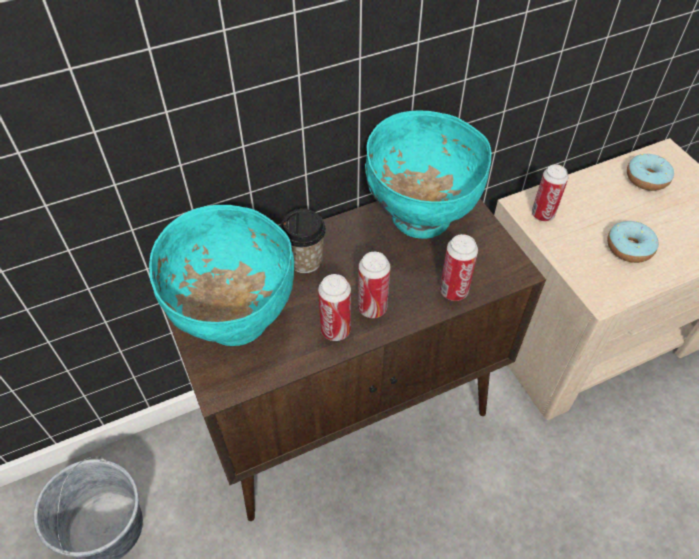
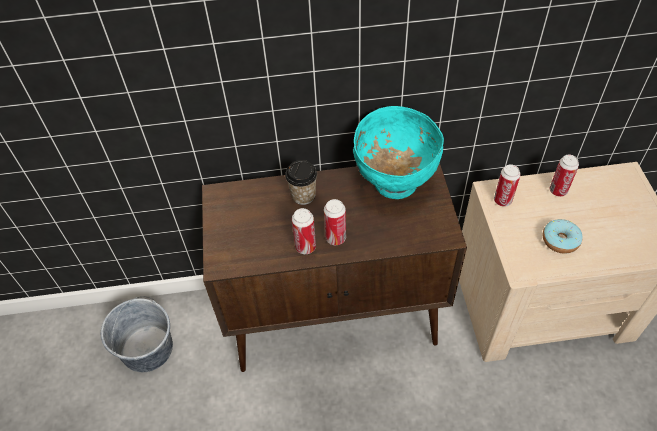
camera: 20 degrees right, 0 degrees up
turquoise bowl [149,205,294,346] -> none
can [440,234,478,301] -> can moved to [550,155,579,197]
donut [627,154,674,191] -> none

